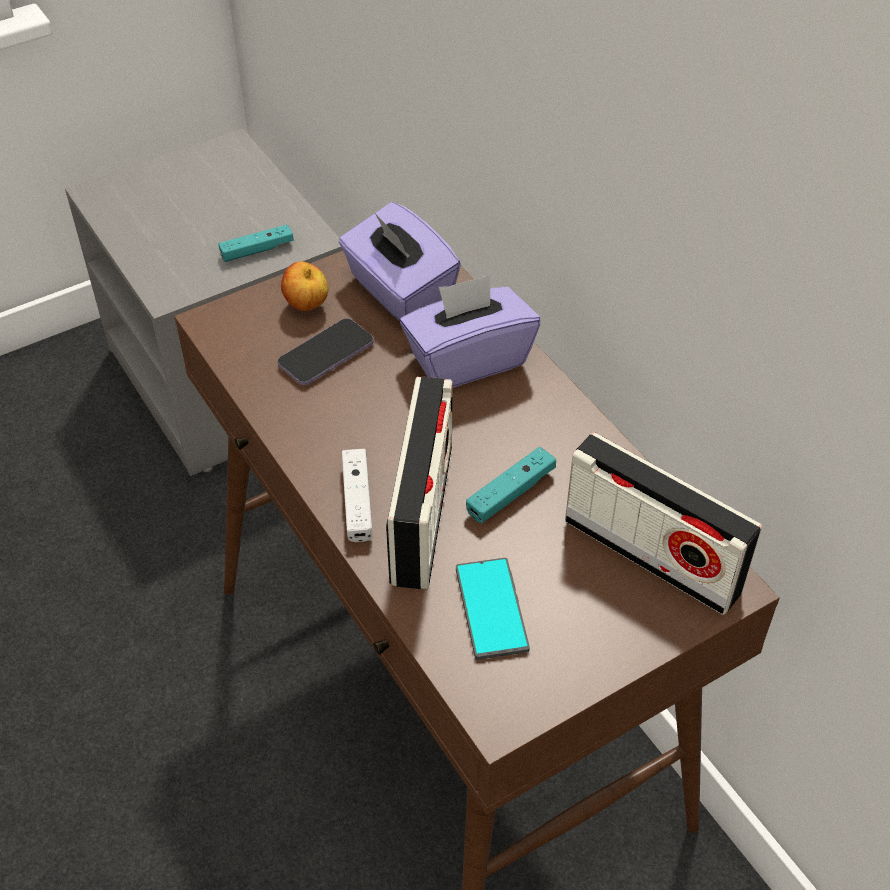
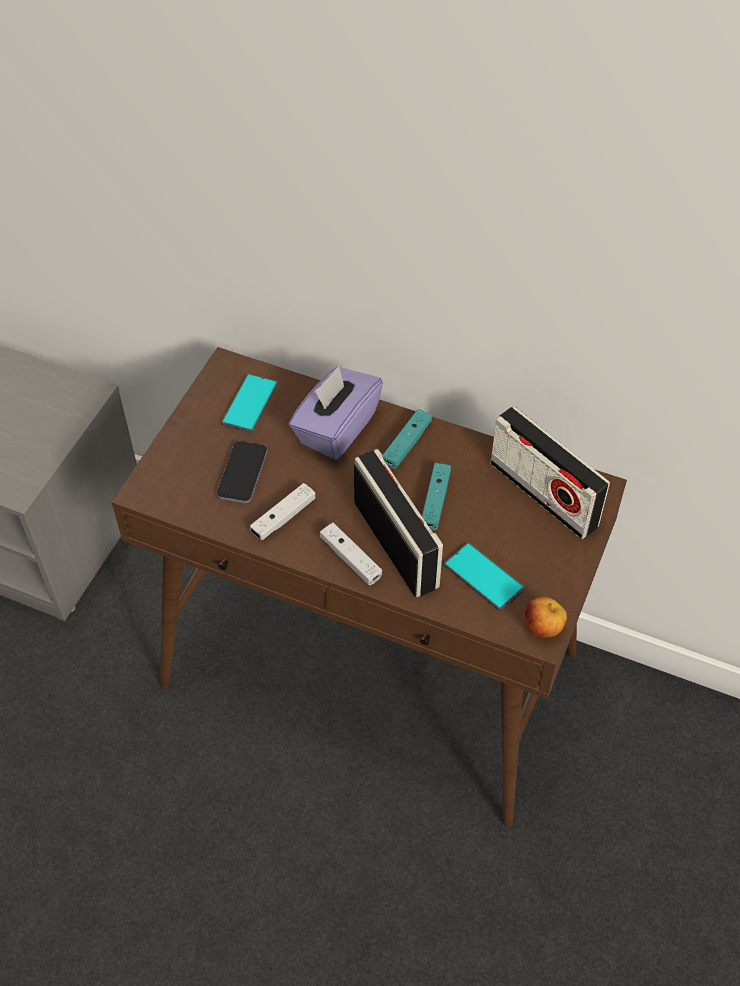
camera: 35 degrees left, 5 degrees up
turquoise game controller [218,225,294,262] -> turquoise game controller moved to [383,409,432,469]
apple [281,261,328,311] -> apple moved to [524,597,567,637]
purple tissue box [339,202,461,321] -> phone [221,374,278,433]
radio [565,433,762,615] -> radio turned 45 degrees clockwise [491,406,610,539]
none -> white game controller [250,483,315,540]

